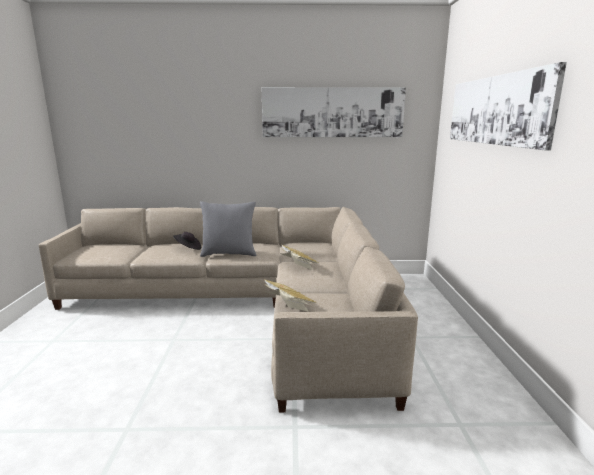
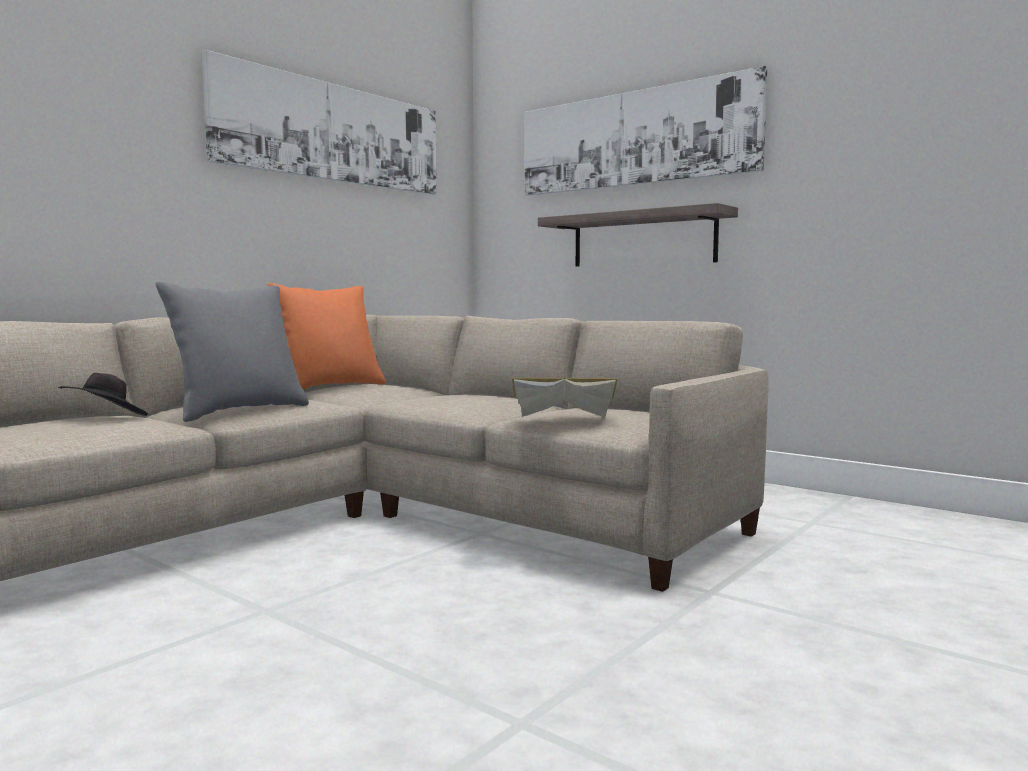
camera: 50 degrees left, 10 degrees down
book [282,245,319,270] -> none
none -> orange pillow [267,283,386,389]
none -> shelf [538,203,738,267]

